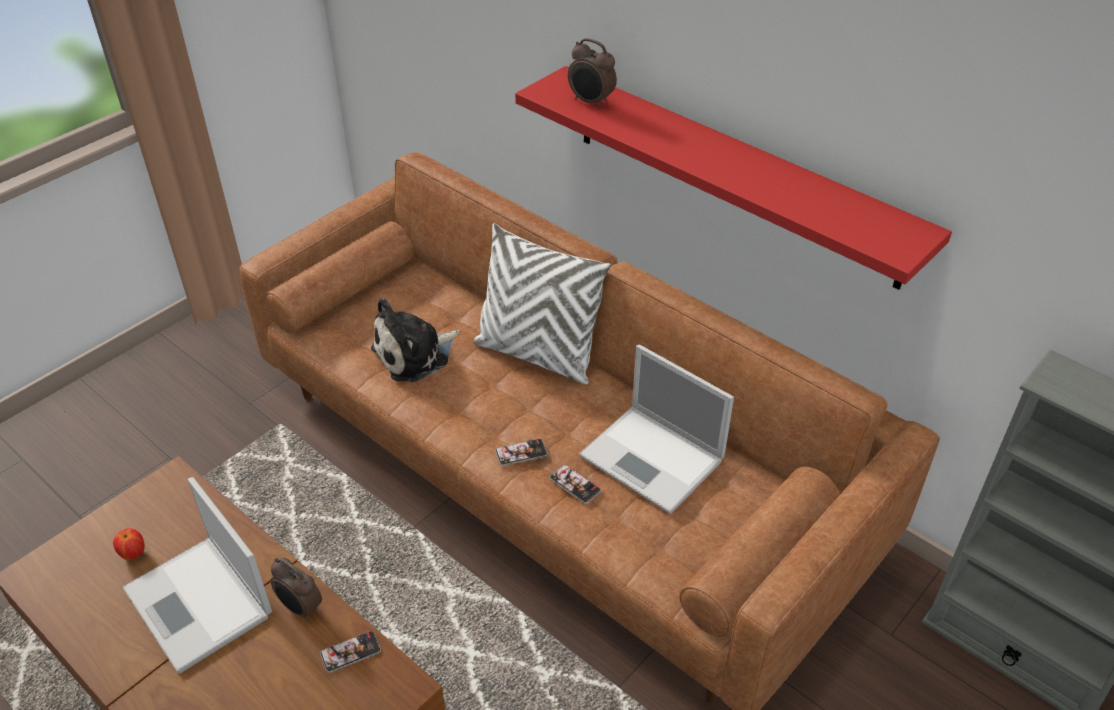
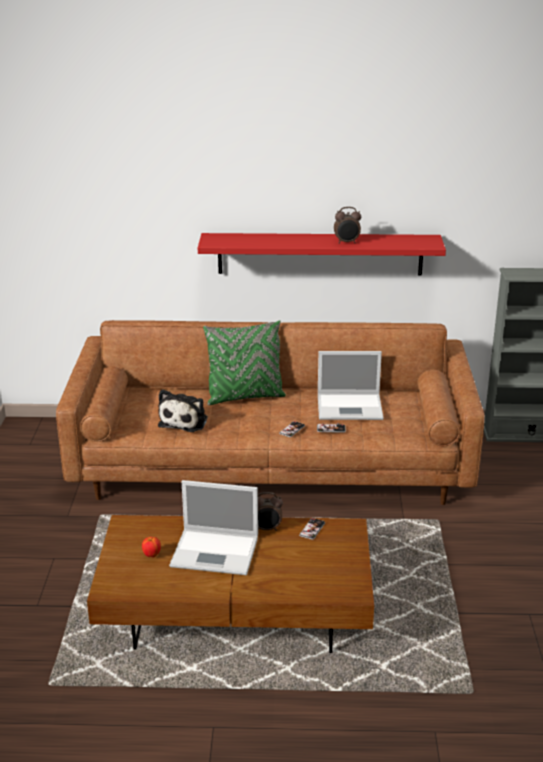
camera: 40 degrees left, 15 degrees down
white pillow [473,223,611,384] -> green pillow [203,320,286,405]
alarm clock [568,38,617,109] -> alarm clock moved to [334,207,361,244]

